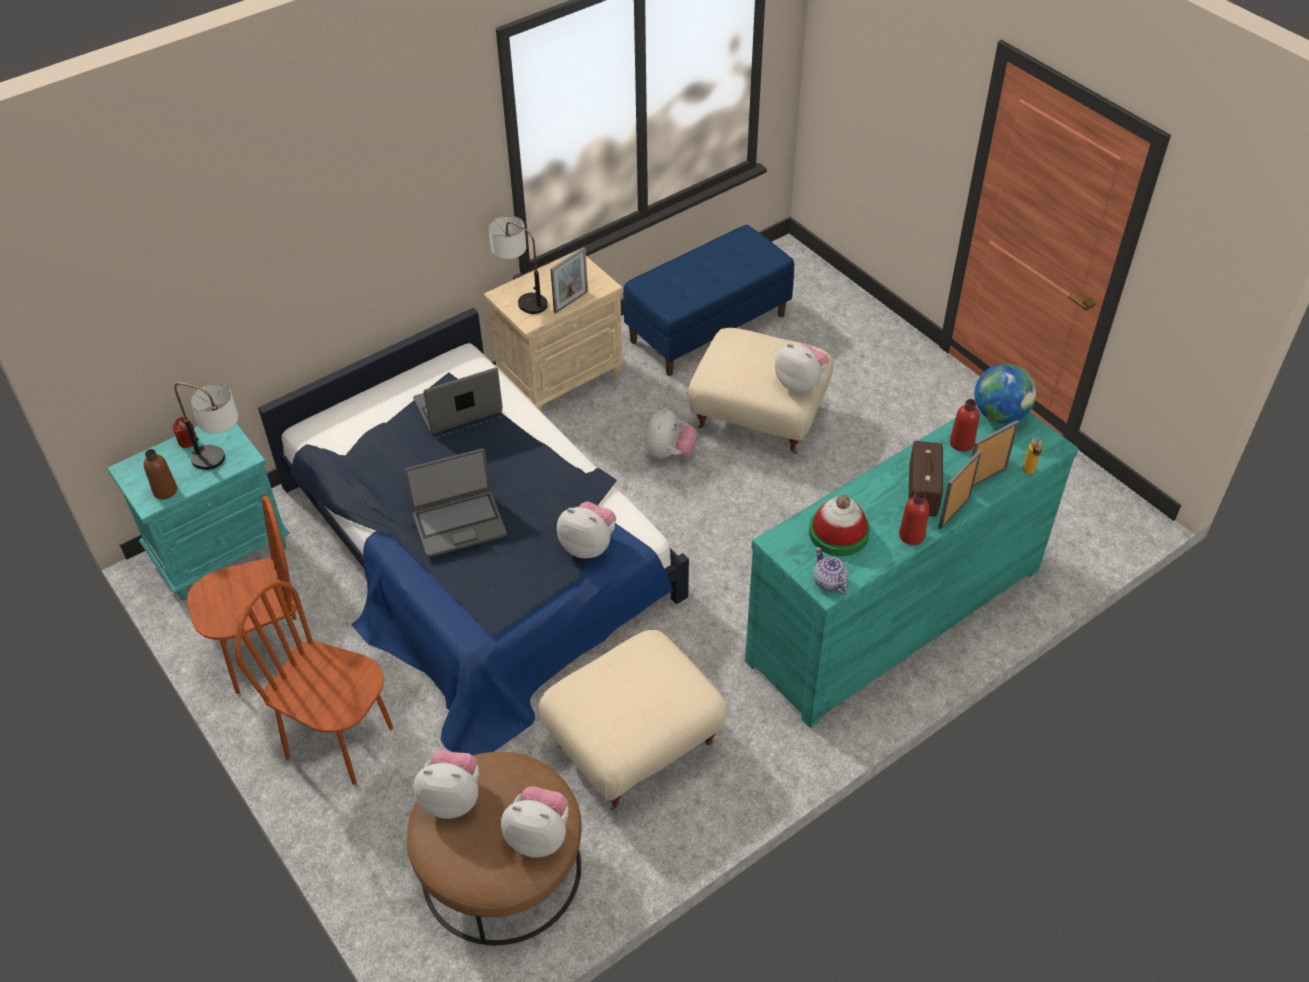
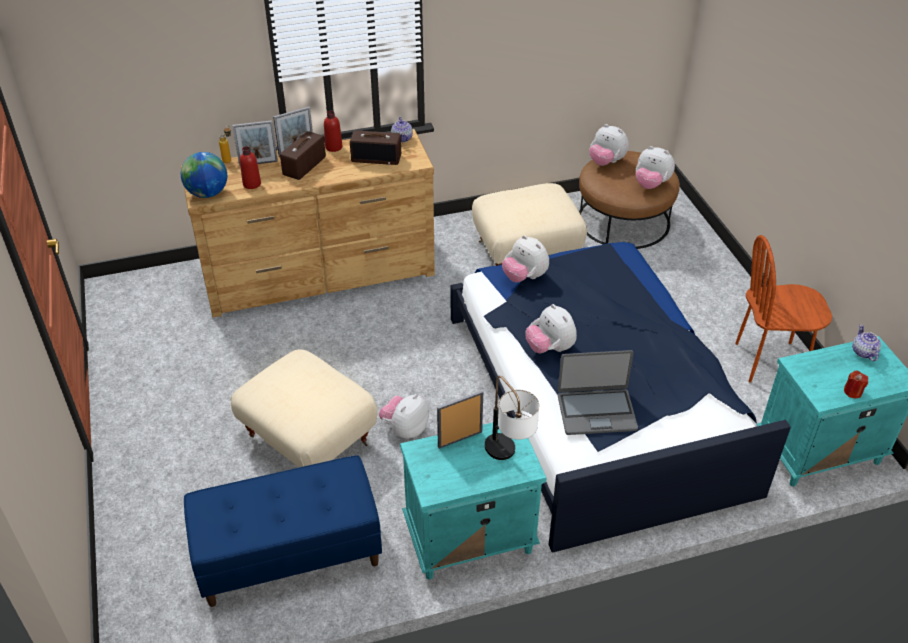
camera: 160 degrees left, 5 degrees down
brown bottle [144,449,177,499] -> teapot [852,324,881,361]
table lamp [174,382,239,470] -> none
brown chair [234,581,393,785] -> none
laptop [404,449,507,557] -> none
beige nightstand [484,250,627,411] -> turquoise nightstand [400,423,546,579]
turquoise dresser [745,405,1078,728] -> brown dresser [181,129,435,318]
plush toy [775,343,829,393] -> plush toy moved to [525,304,577,353]
hat [809,495,870,556] -> radio [350,131,401,165]

